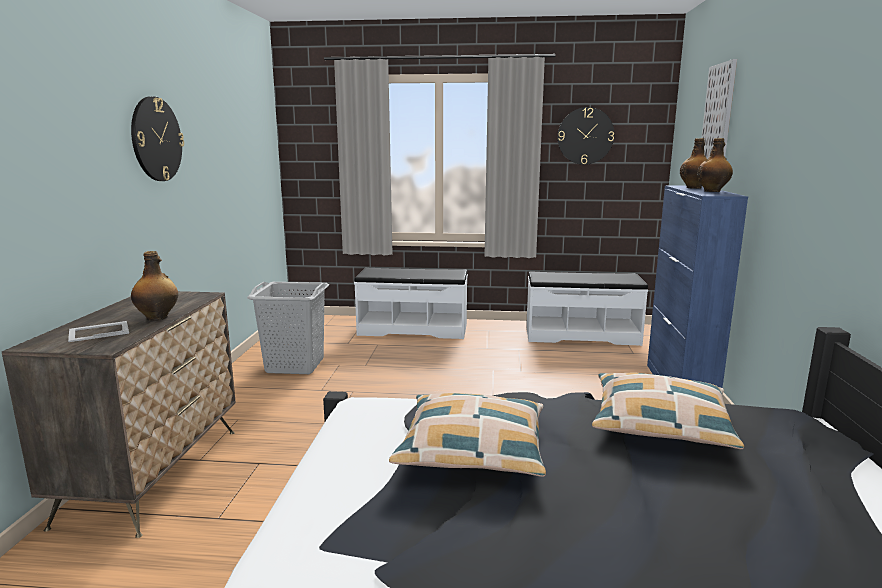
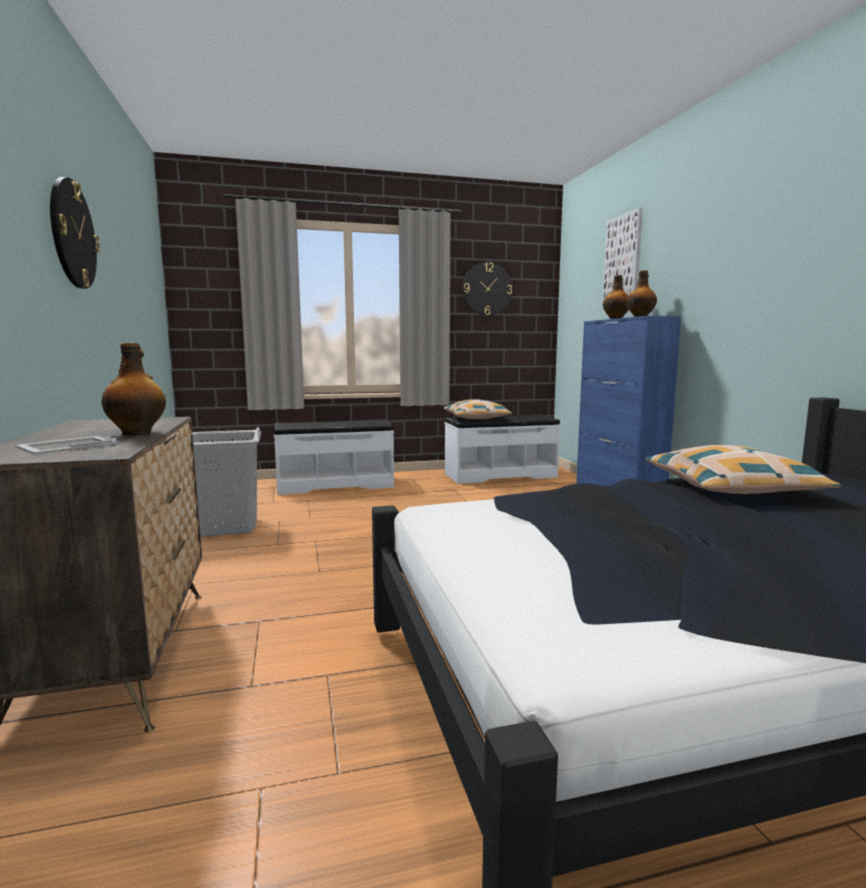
camera: 20 degrees left, 5 degrees down
pillow [389,393,546,477] -> pillow moved to [443,399,512,419]

